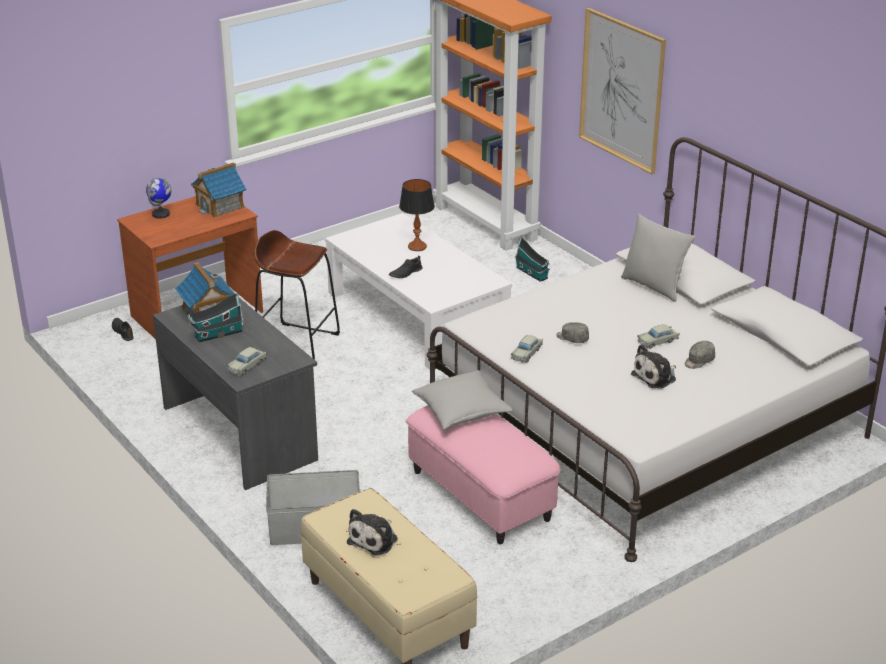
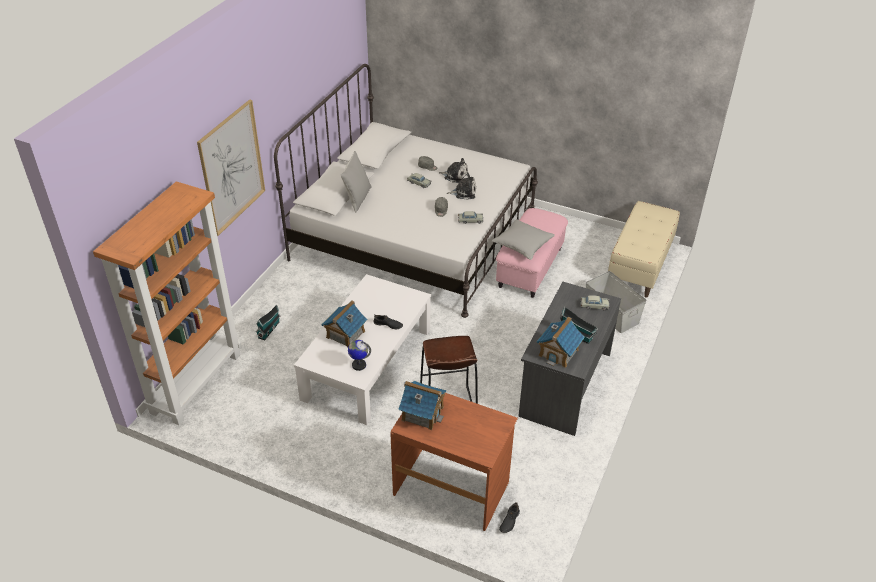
camera: 120 degrees left, 10 degrees up
globe [146,178,171,219] -> globe moved to [348,340,371,371]
plush toy [347,509,398,556] -> plush toy moved to [447,173,476,200]
table lamp [399,179,435,251] -> toy house [321,300,368,347]

